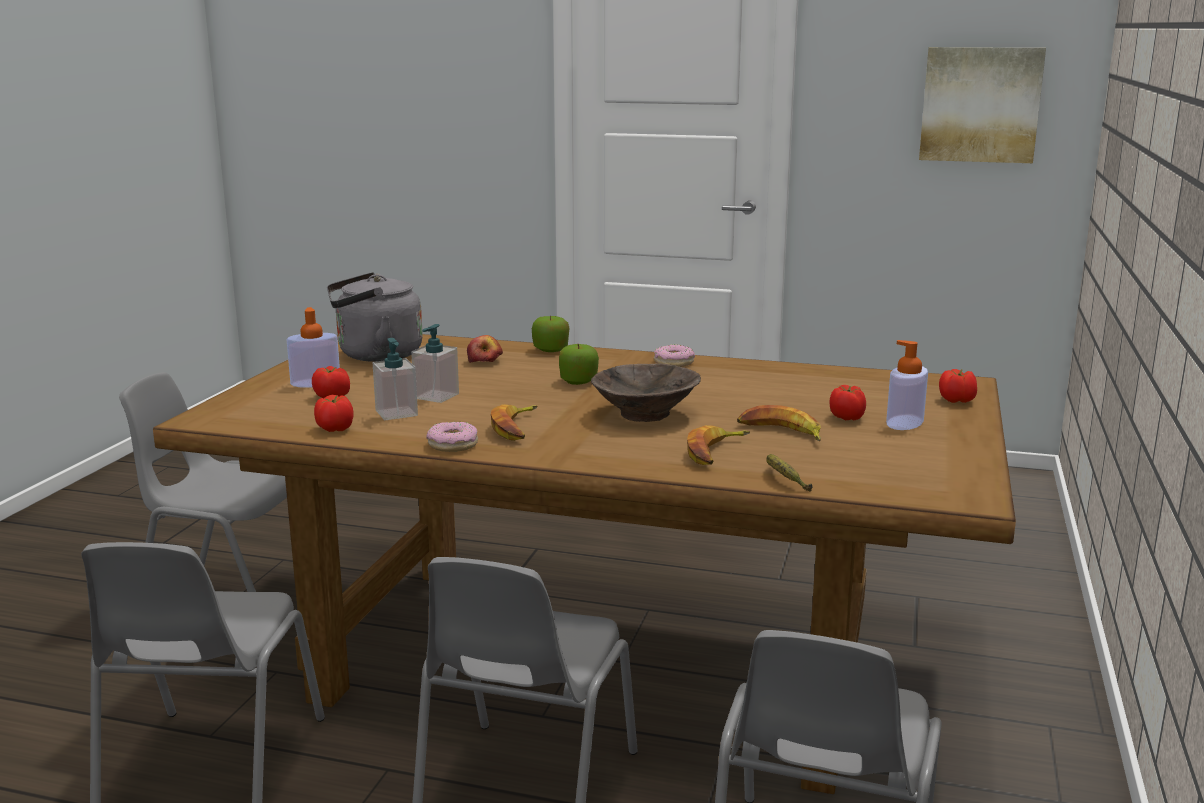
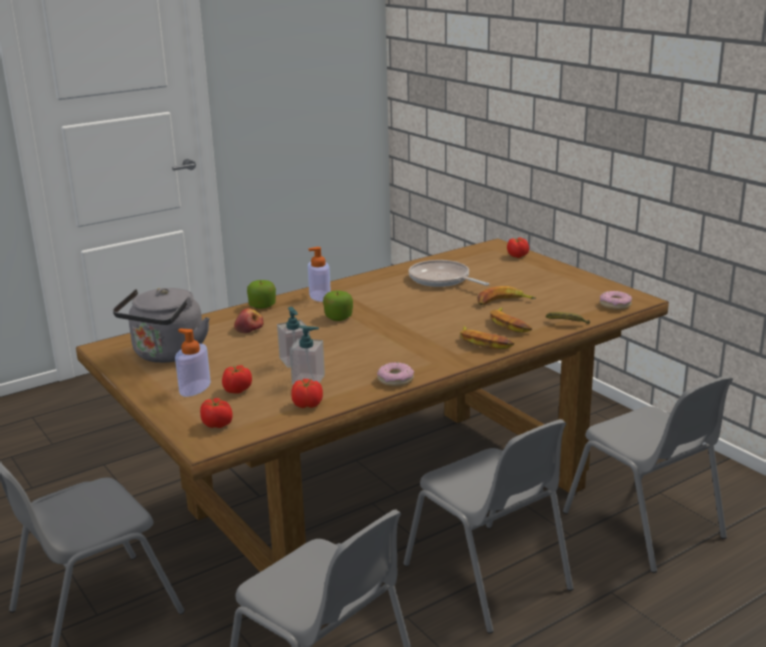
camera: 50 degrees left, 5 degrees up
banana [491,404,538,441] -> banana moved to [460,326,514,349]
brown bowl [591,364,701,422] -> none
donut [654,344,695,367] -> donut moved to [600,291,632,310]
tomato [829,385,866,420] -> tomato moved to [200,398,233,428]
soap dispenser [886,340,928,430] -> soap dispenser moved to [308,247,331,302]
picture [919,47,1046,163] -> none
none -> frying pan [408,260,489,287]

